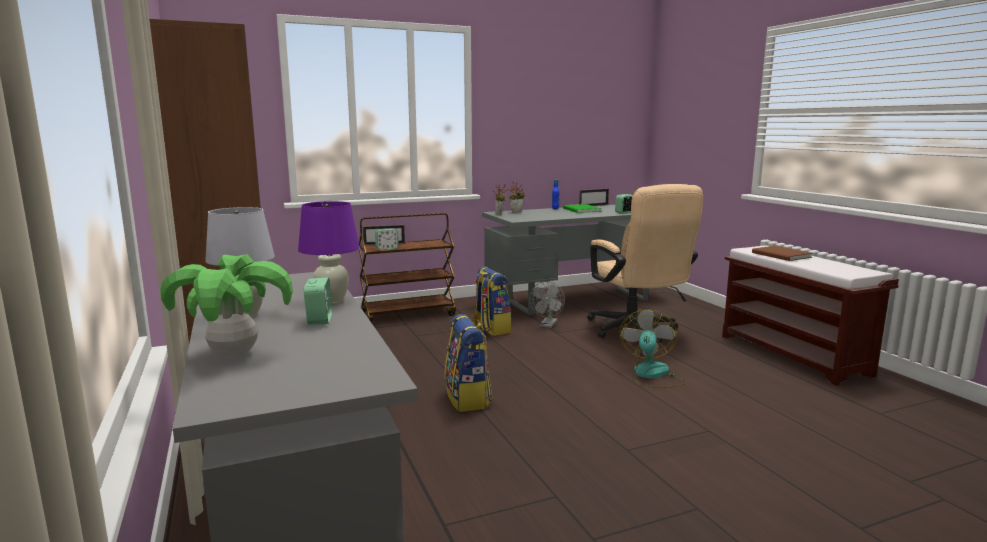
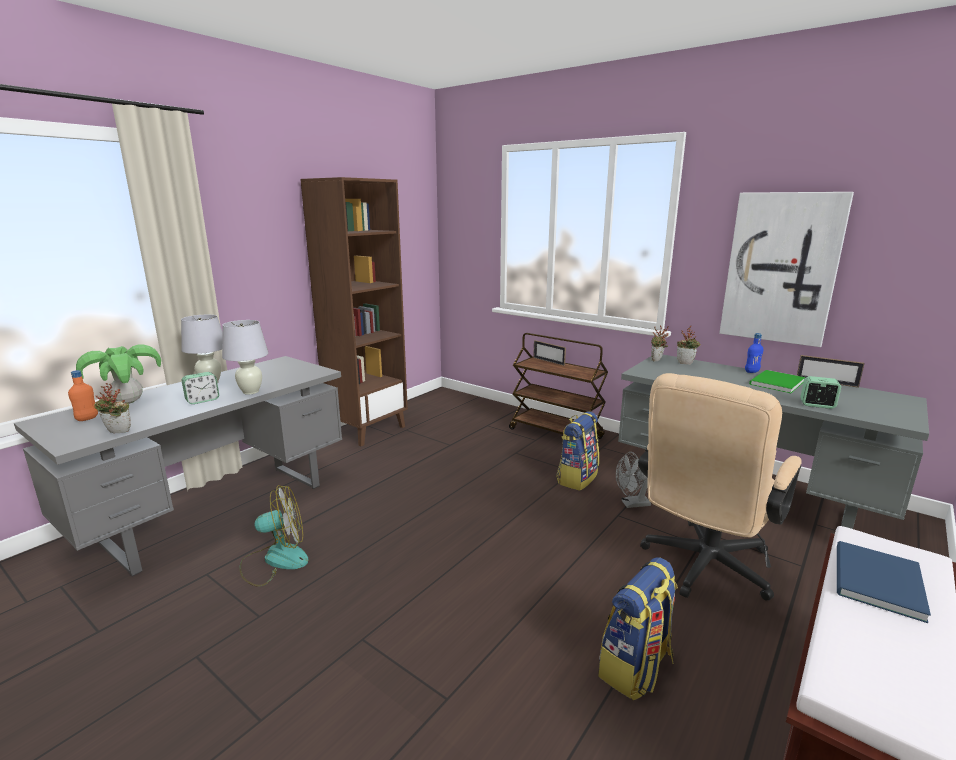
camera: 60 degrees right, 5 degrees up
purple table lamp [298,201,360,304] -> white table lamp [222,320,268,395]
alarm clock [375,228,399,250] -> none
backpack [445,314,492,412] -> backpack moved to [598,557,678,700]
fan [620,310,686,388] -> fan moved to [239,485,309,587]
brown book [752,246,813,261] -> blue book [837,541,931,623]
none -> orange bottle [68,370,98,421]
none -> potted plant [93,383,131,433]
none -> picture [719,192,854,347]

